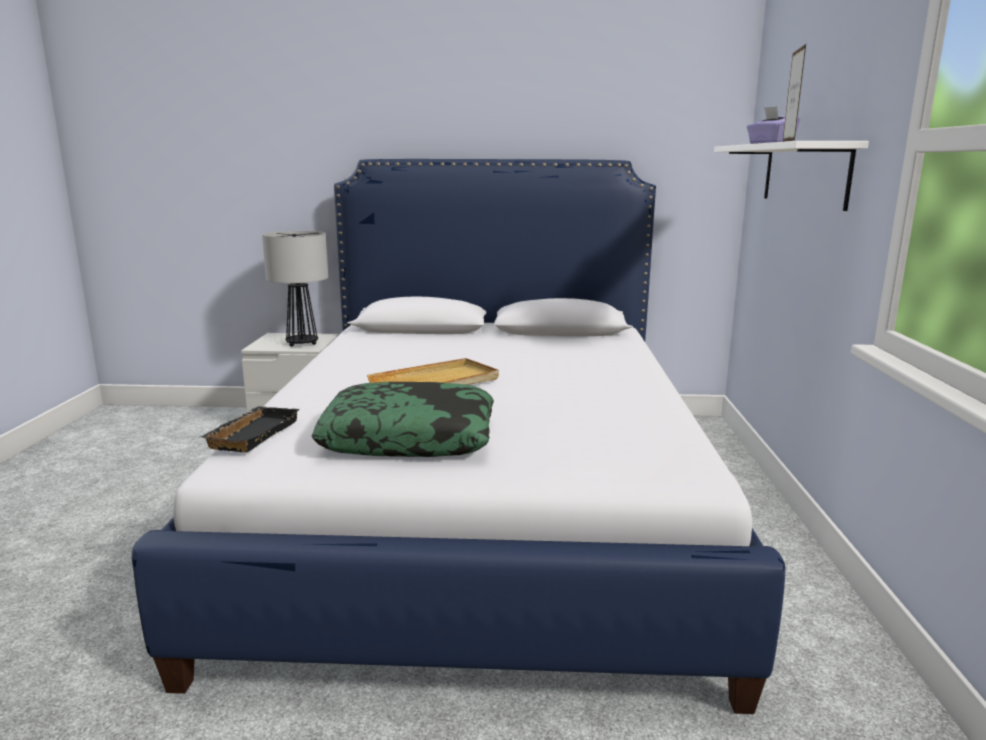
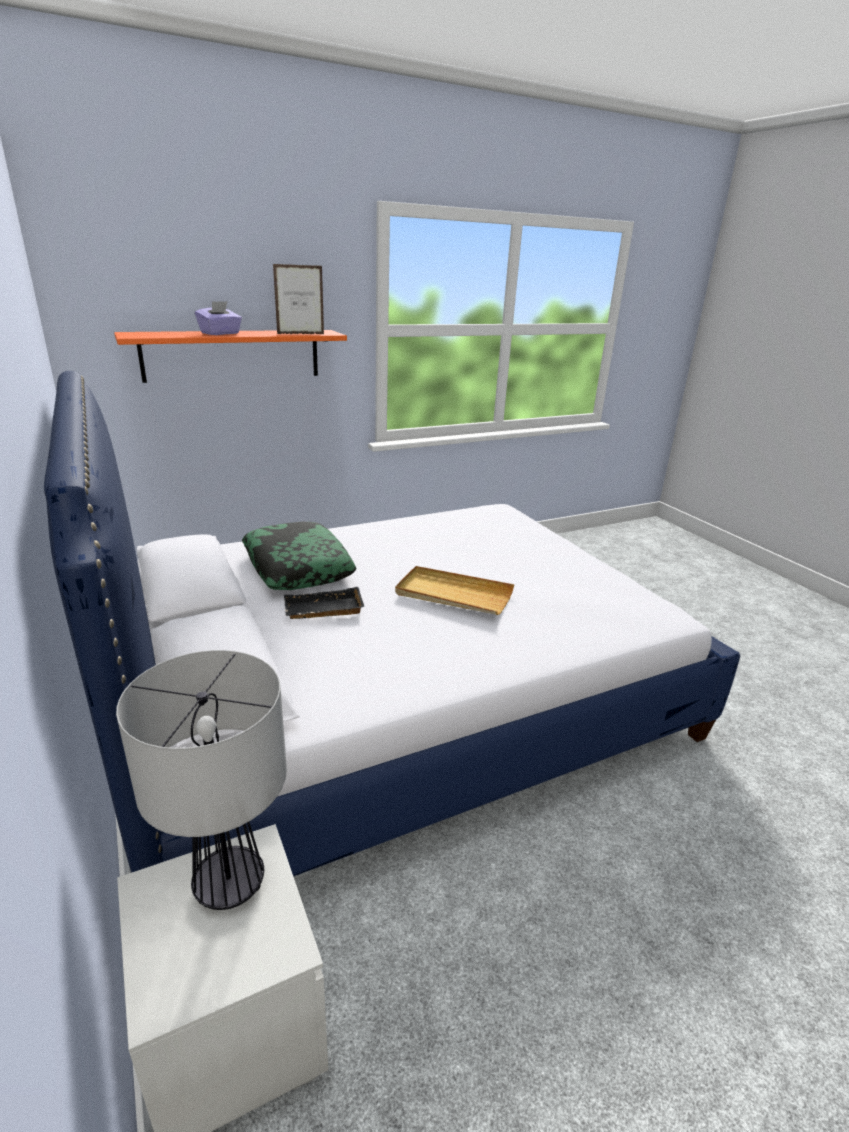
camera: 120 degrees left, 10 degrees up
black tray [201,406,300,452] -> black tray moved to [284,587,365,619]
pillow [312,382,494,457] -> pillow moved to [242,522,357,590]
white shelf [714,141,869,211] -> orange shelf [114,330,347,383]

